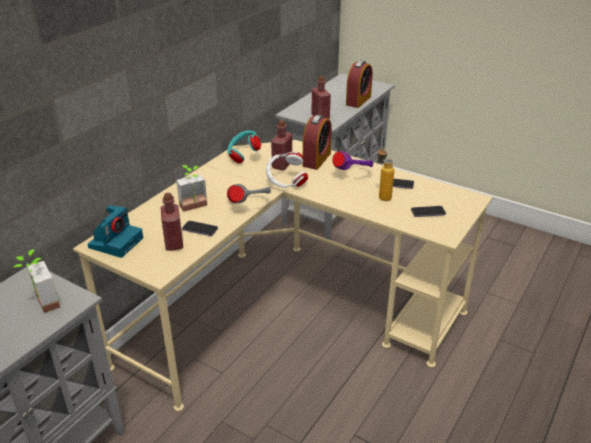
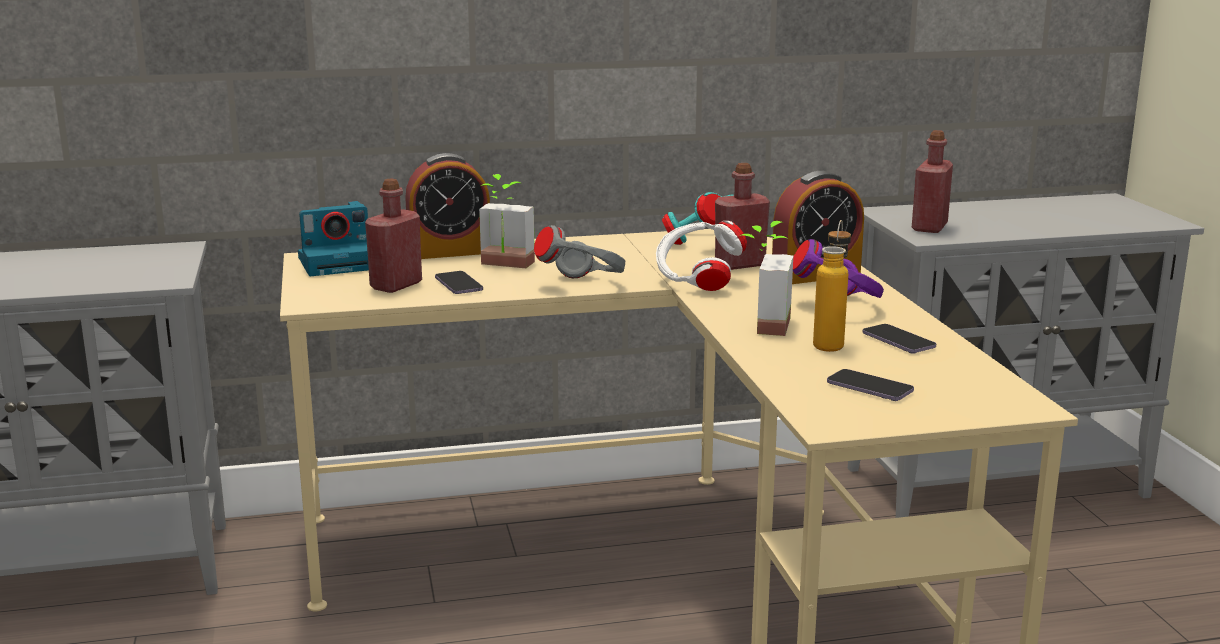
camera: 45 degrees right, 15 degrees down
potted plant [13,249,60,313] -> potted plant moved to [739,221,793,336]
alarm clock [346,61,373,108] -> alarm clock moved to [405,153,490,259]

